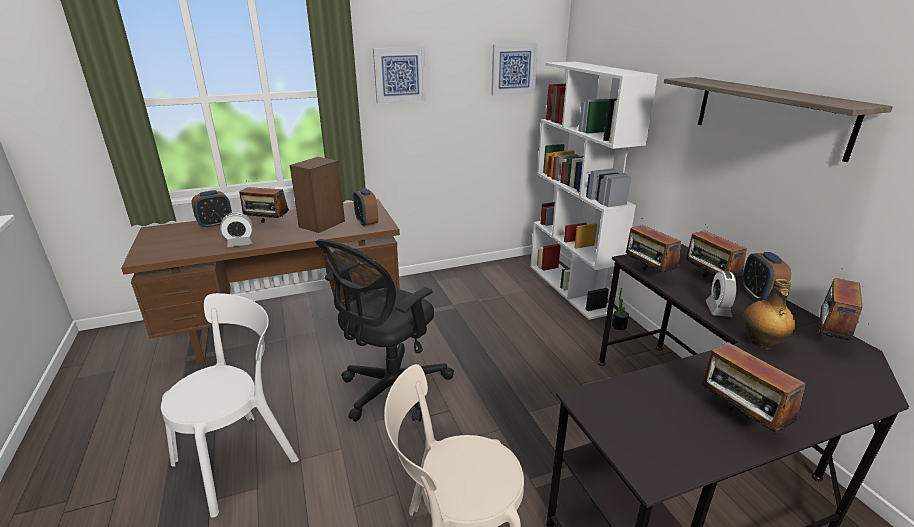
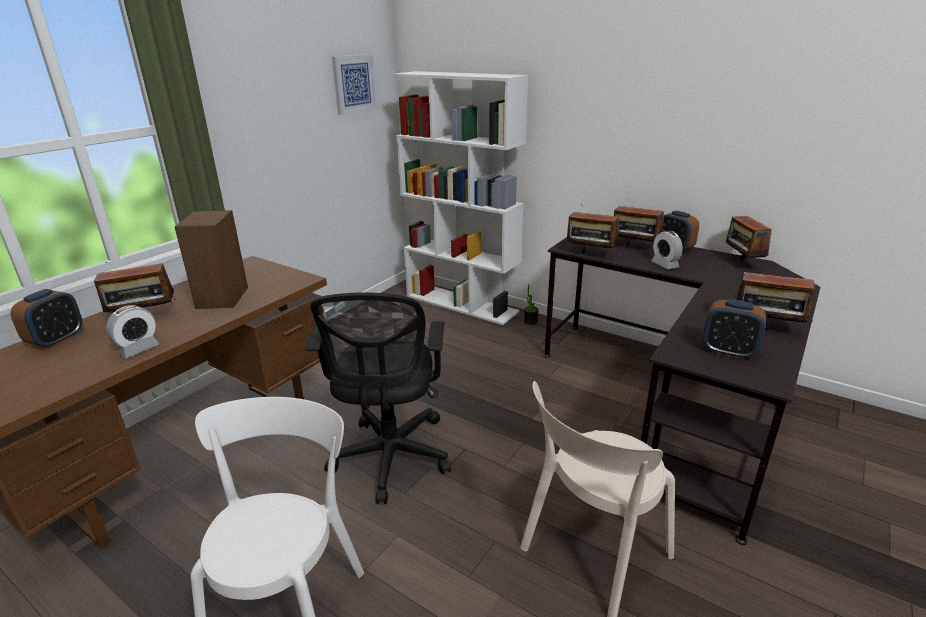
camera: 35 degrees left, 0 degrees up
alarm clock [353,188,378,227] -> alarm clock moved to [703,299,766,360]
picture [373,47,426,104] -> none
shelf [664,77,893,162] -> none
bottle [742,279,796,349] -> none

